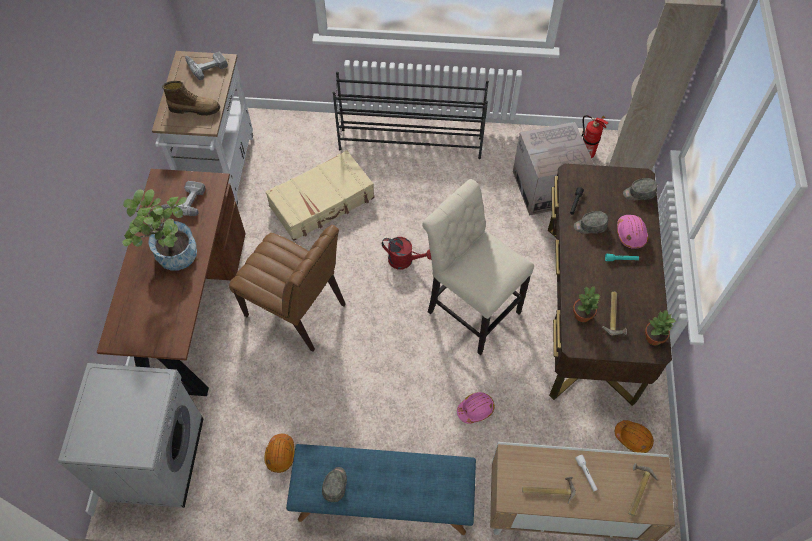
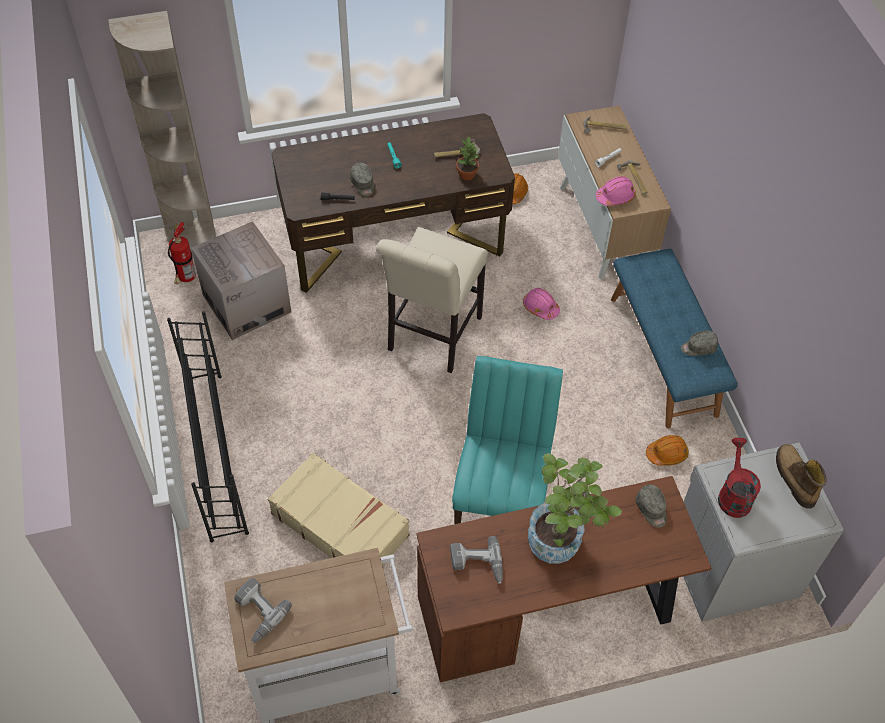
camera: 110 degrees left, 5 degrees down
boot [162,81,220,116] -> boot moved to [776,444,827,509]
brown chair [229,225,346,352] -> turquoise chair [452,356,563,524]
red watering can [382,237,431,269] -> red watering can moved to [718,438,761,518]
pink hard hat [617,215,648,249] -> pink hard hat moved to [596,176,636,206]
grey cap [623,178,657,200] -> grey cap moved to [636,484,667,528]
potted plant [645,310,675,345] -> none

